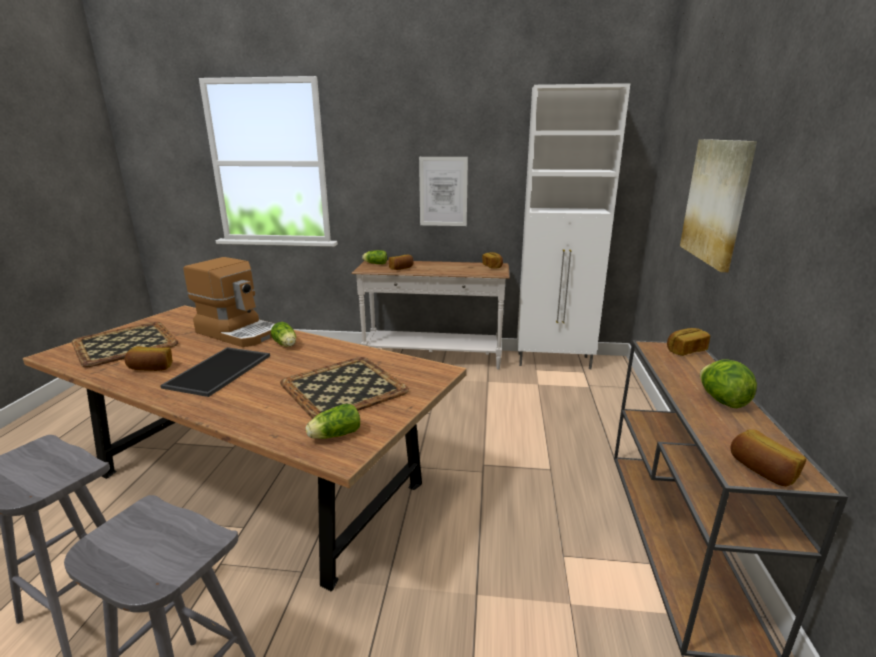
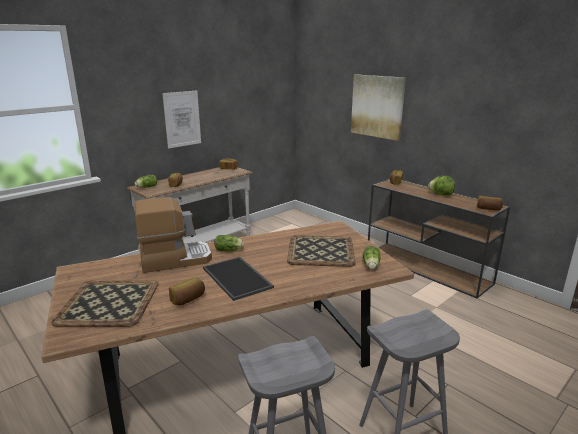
camera: 50 degrees left, 0 degrees up
white cabinet [517,83,630,369] -> none

